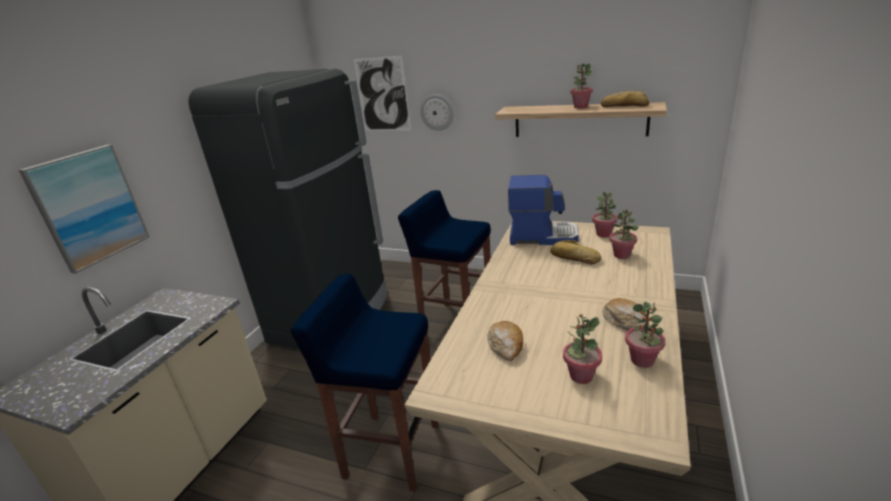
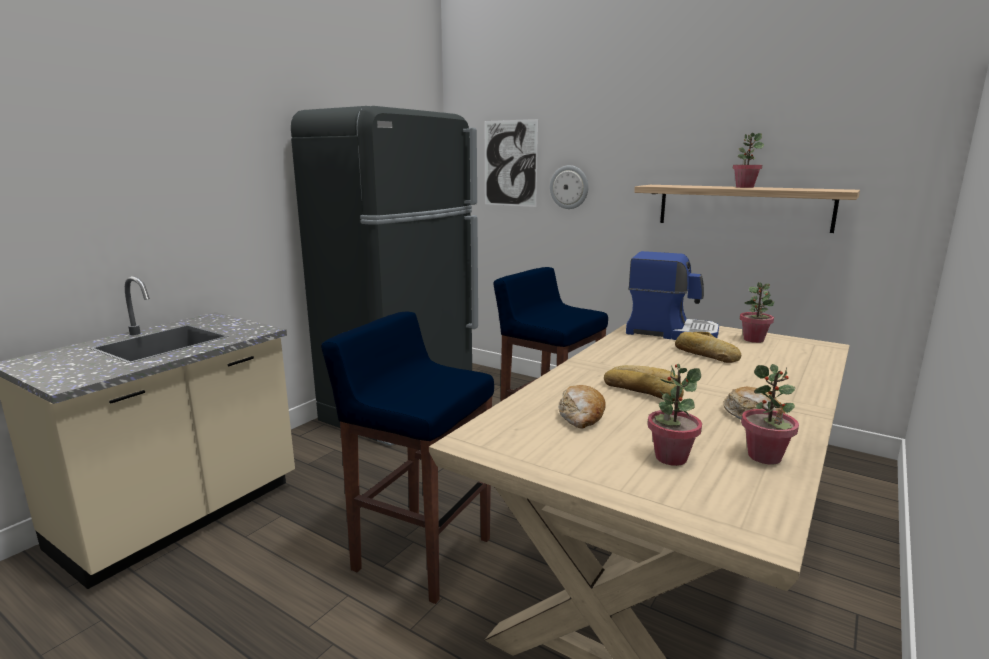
camera: 10 degrees right, 10 degrees down
picture [19,145,150,274] -> none
bread [601,91,649,107] -> bread moved to [604,365,684,401]
potted plant [610,210,638,259] -> none

